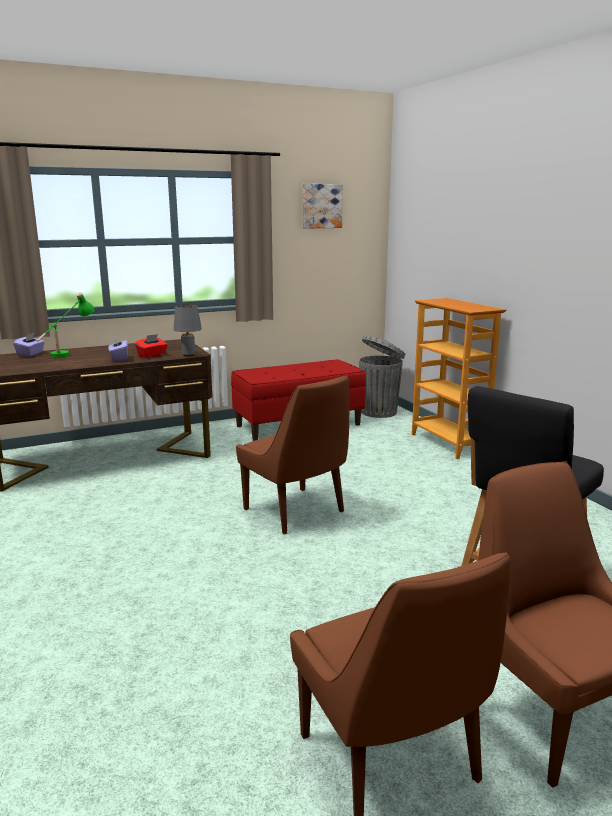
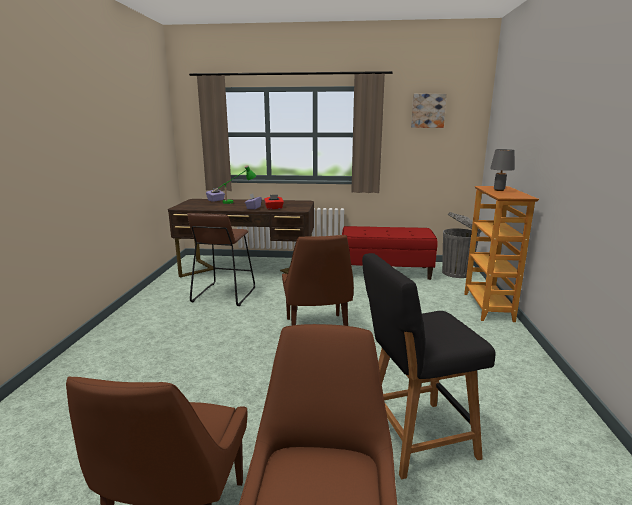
camera: 30 degrees right, 0 degrees up
grey table lamp [174,304,202,356] -> grey table lamp moved to [490,149,515,191]
none -> brown stool [187,213,255,306]

